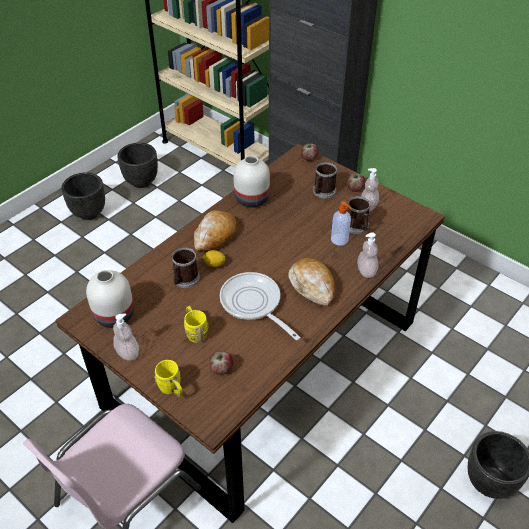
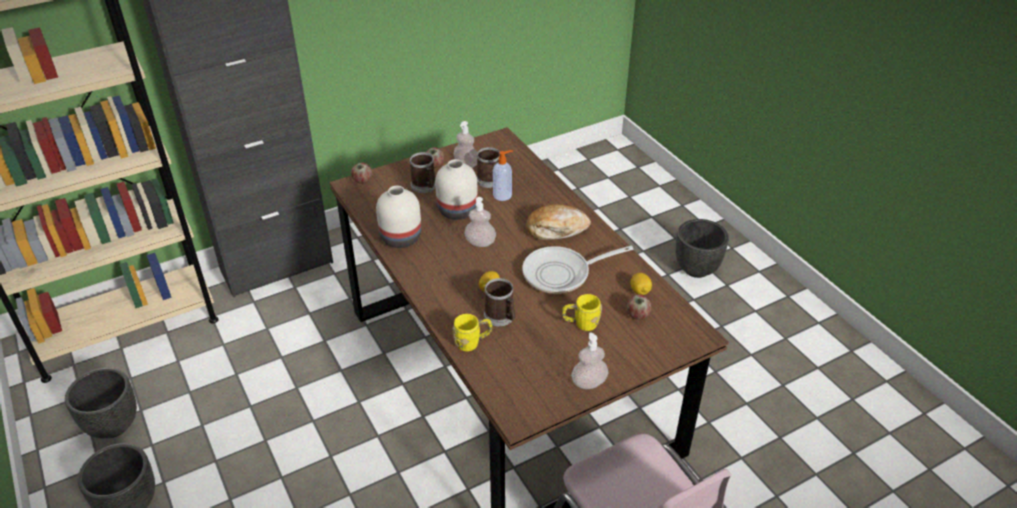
camera: 70 degrees left, 5 degrees down
white vase [86,270,134,328] -> white vase moved to [435,159,478,220]
yellow mug [155,360,183,397] -> yellow mug moved to [453,314,492,352]
bread [194,210,237,252] -> none
soap dispenser [357,232,378,278] -> soap dispenser moved to [464,197,496,247]
none -> lemon [631,273,652,295]

